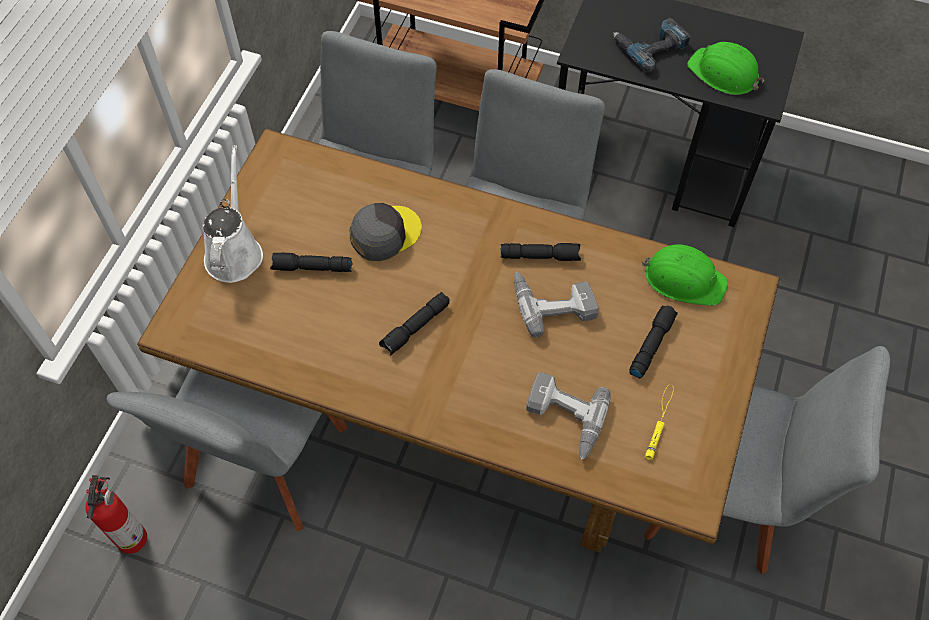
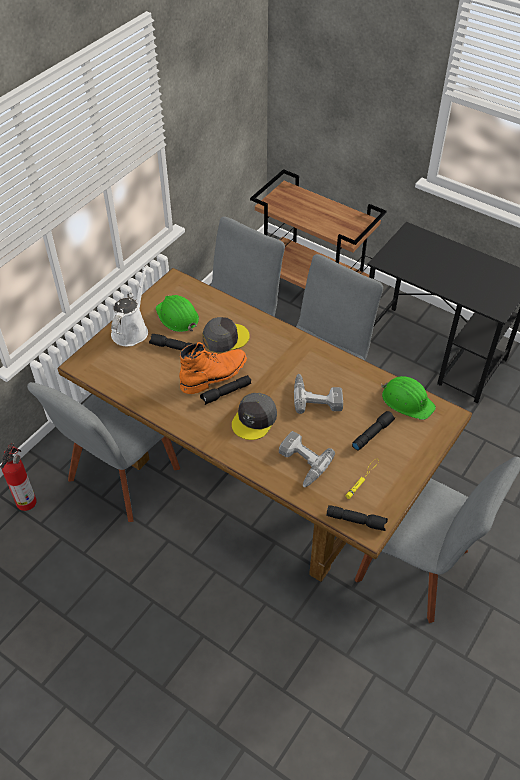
camera: 15 degrees right, 10 degrees down
black flashlight [500,243,581,261] -> black flashlight moved to [326,505,388,531]
power drill [613,18,690,72] -> none
green hard hat [687,42,764,95] -> green hard hat moved to [156,295,199,332]
none -> orange boot [179,342,247,394]
none -> grey cap [232,393,277,440]

